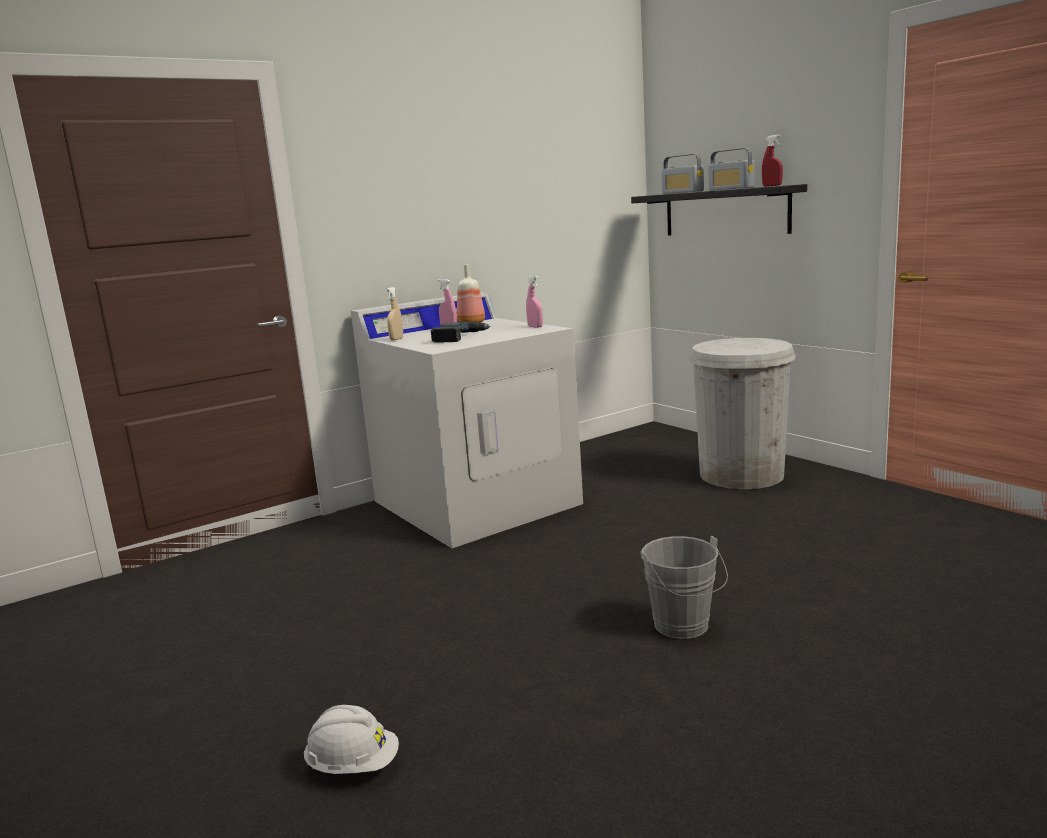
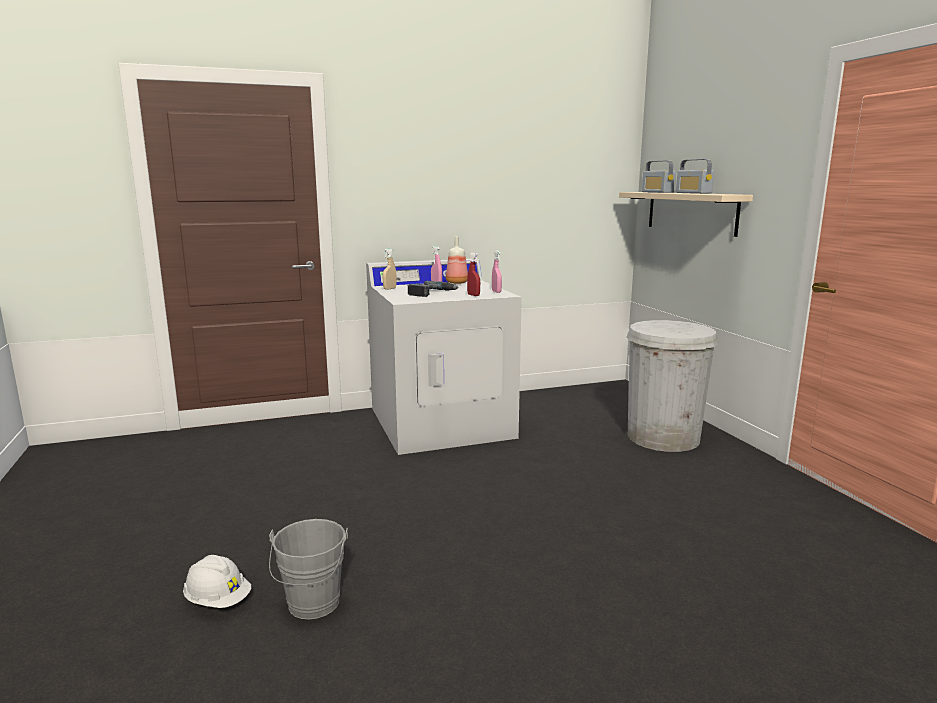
camera: 15 degrees right, 0 degrees up
black shelf [631,184,807,236] -> beige shelf [619,192,753,237]
grey bucket [640,536,728,639] -> grey bucket moved to [269,519,348,620]
red spray bottle [762,135,783,187] -> red spray bottle moved to [467,253,480,296]

